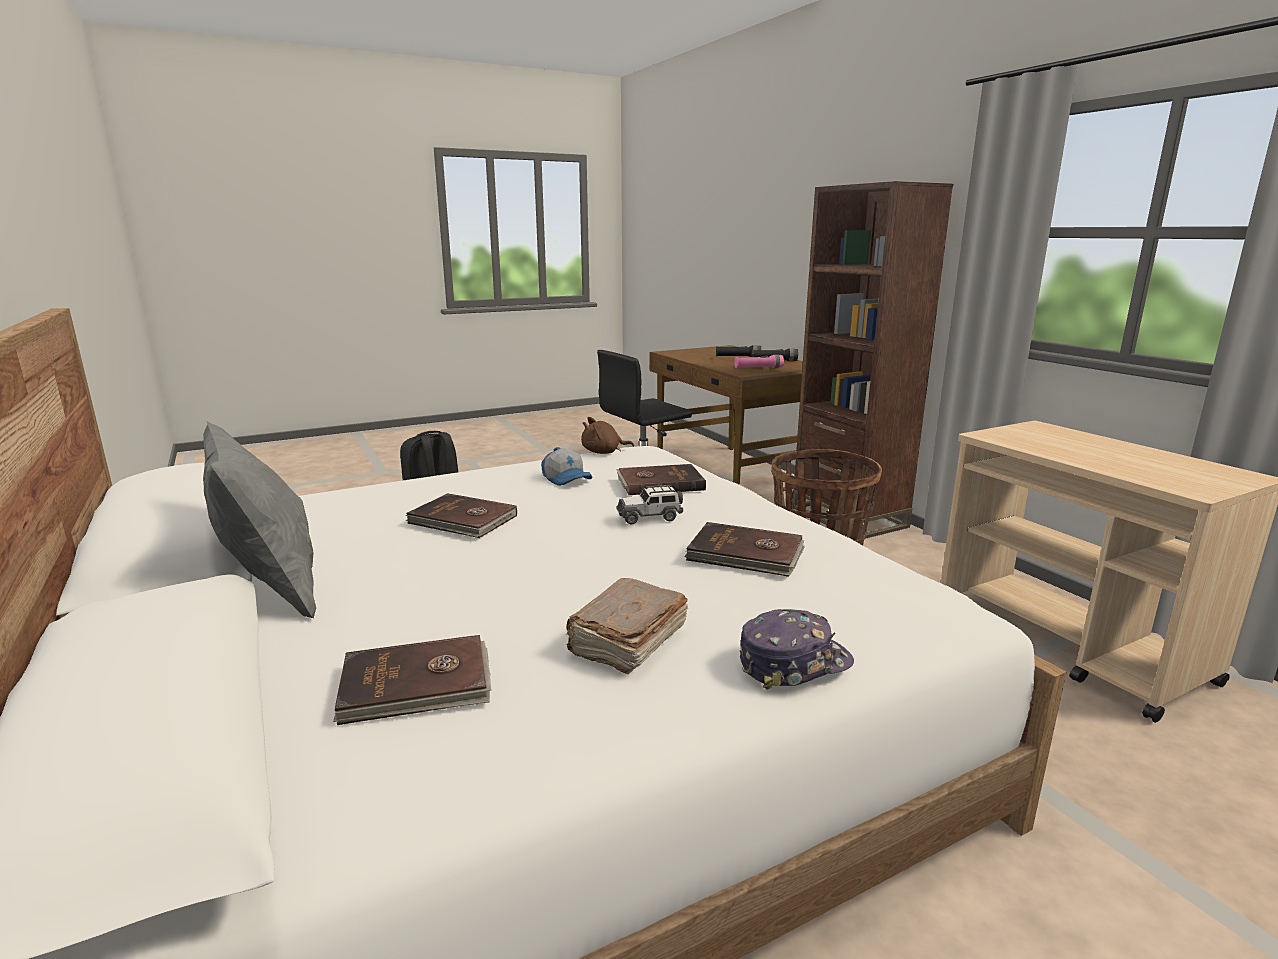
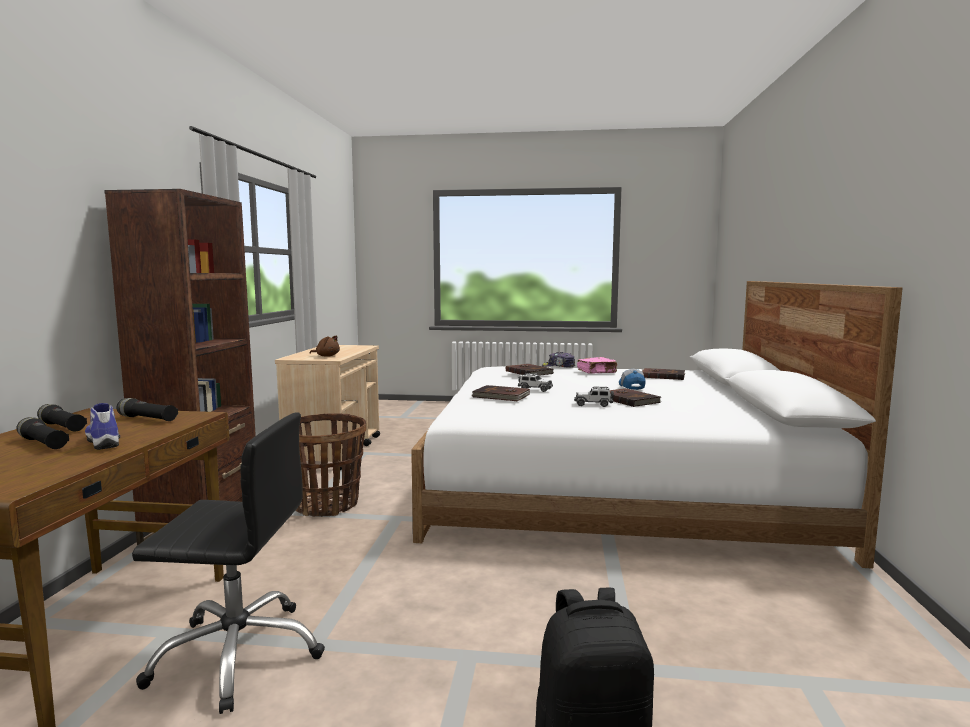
camera: 145 degrees left, 10 degrees down
grey pillow [203,422,316,619] -> none
cap [541,447,592,486] -> cap moved to [619,369,646,390]
brown book [566,578,688,674] -> pink book [577,357,617,373]
brown plush toy [581,417,634,454] -> brown plush toy moved to [310,335,340,357]
pink flashlight [734,355,784,368] -> black flashlight [117,398,178,421]
none -> shoe [85,403,120,450]
none -> toy car [574,387,614,407]

